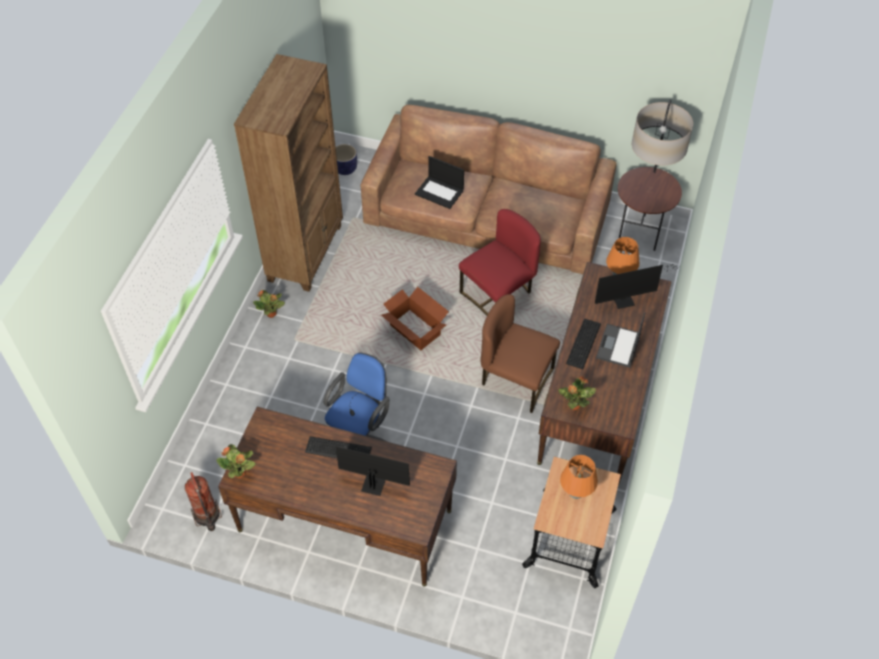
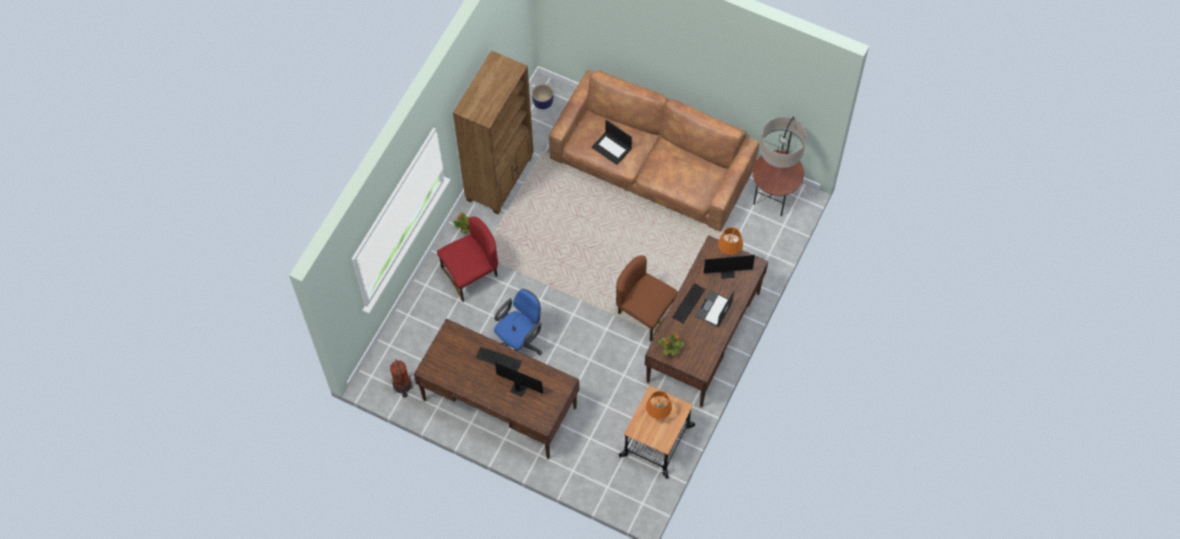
camera: 10 degrees right, 10 degrees up
potted plant [216,444,256,478] -> none
cardboard box [381,287,449,350] -> none
red chair [459,209,541,316] -> red chair moved to [437,216,498,302]

